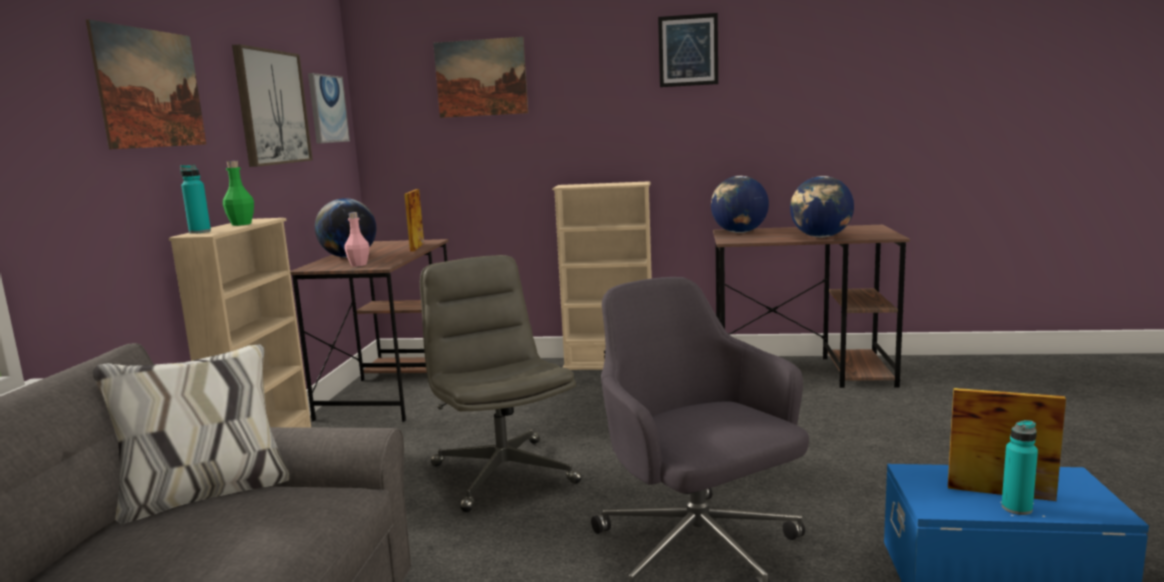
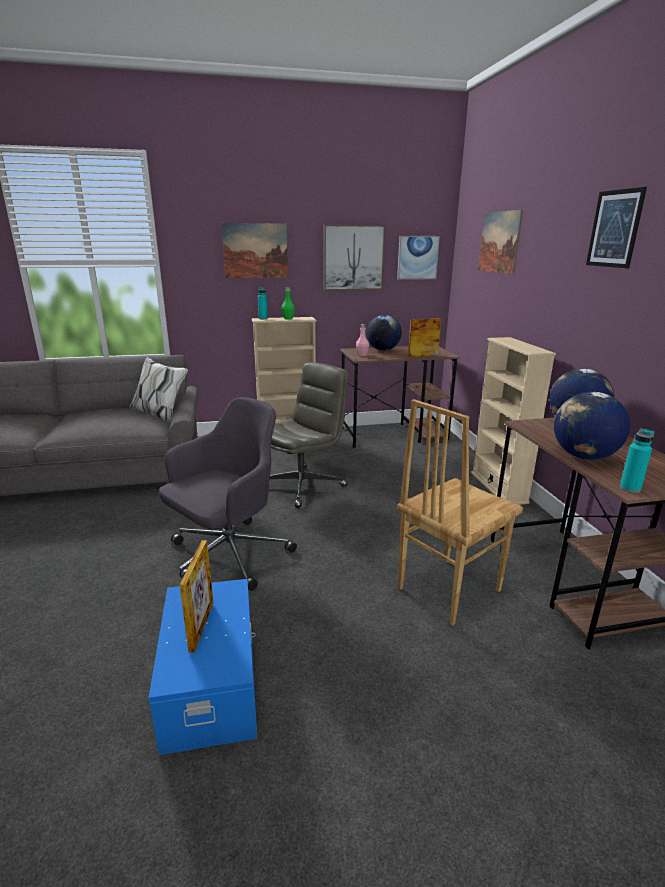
camera: 70 degrees right, 10 degrees up
turquoise bottle [1001,420,1038,515] -> turquoise bottle moved to [620,428,655,493]
none -> brown chair [397,399,523,626]

